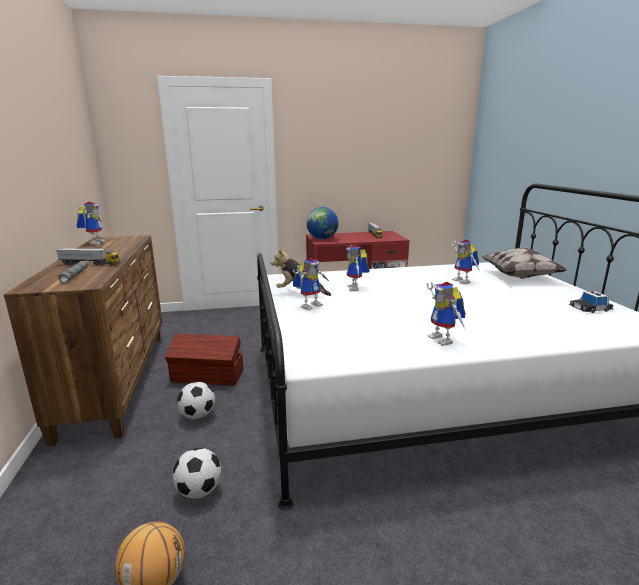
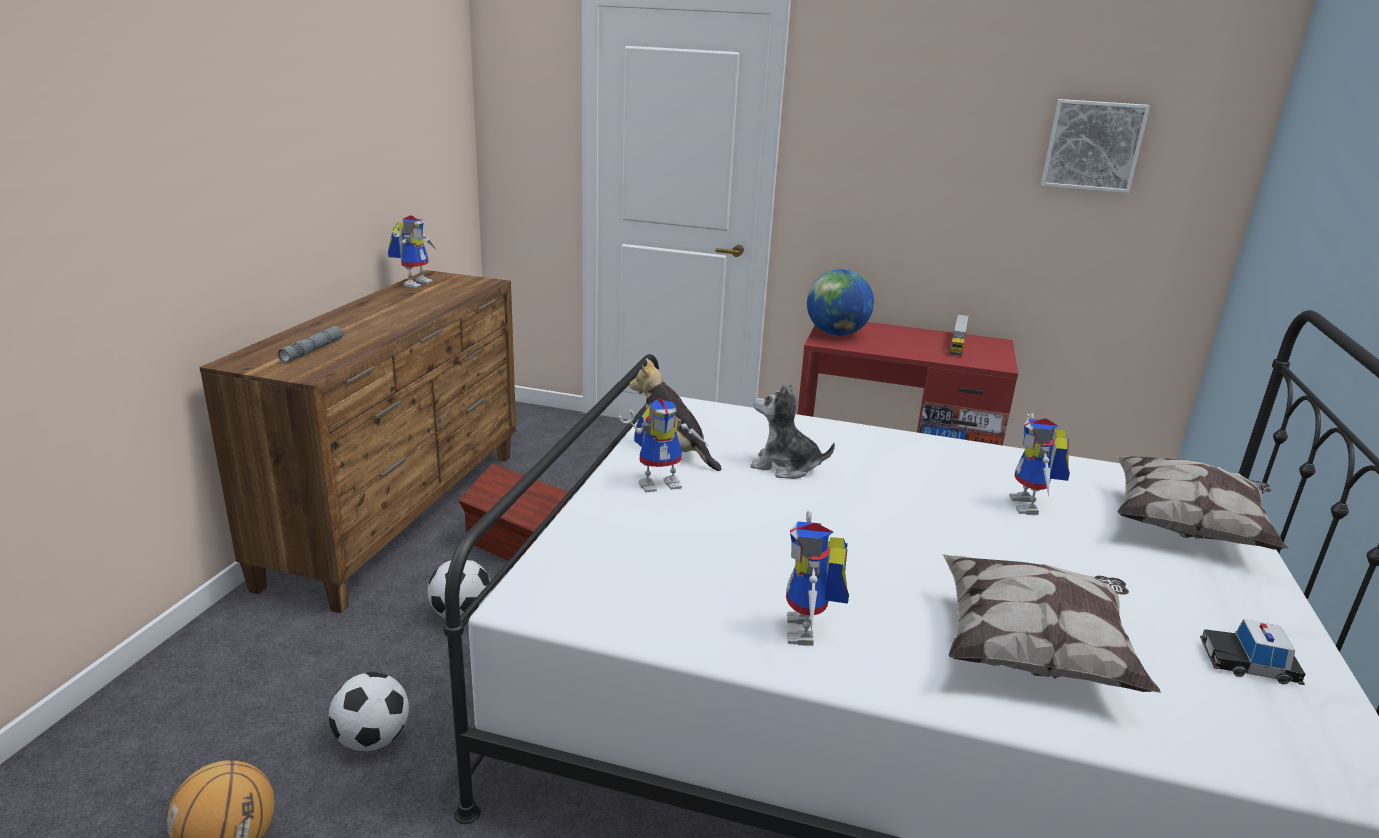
camera: 25 degrees right, 5 degrees up
toy truck [56,248,120,266] -> none
toy robot [346,245,369,291] -> plush toy [750,384,835,479]
none -> pillow [943,554,1161,693]
none -> picture [1041,99,1150,193]

